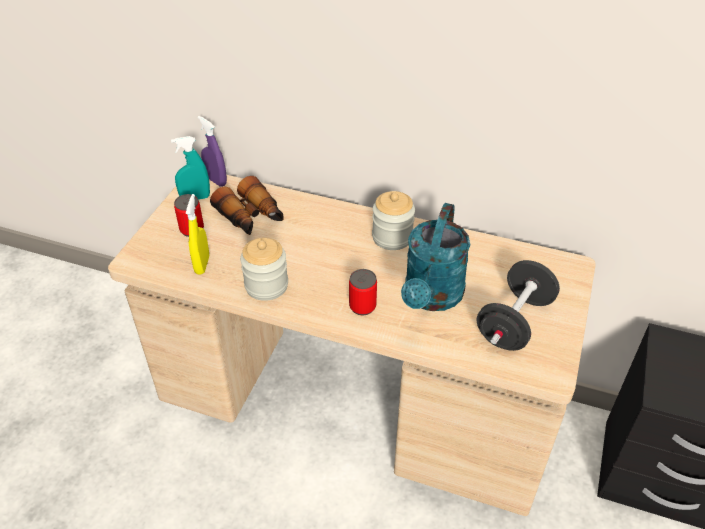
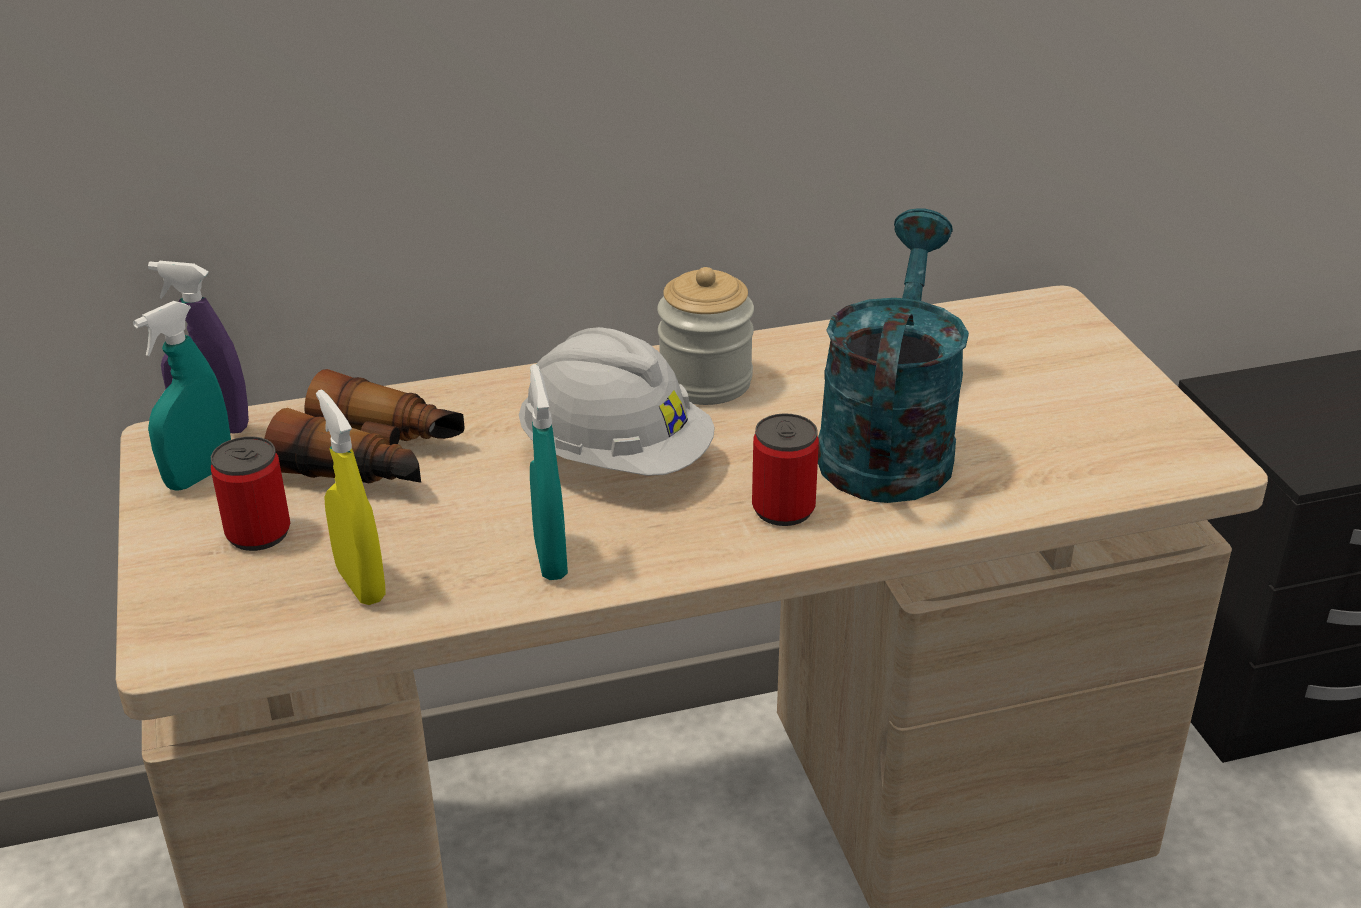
camera: 35 degrees left, 10 degrees down
jar [240,237,288,301] -> turquoise spray bottle [530,364,568,580]
turquoise watering can [401,203,471,311] -> turquoise watering can turned 150 degrees counterclockwise [818,208,969,503]
black dumbbell [477,260,560,351] -> none
none -> white hard hat [519,327,715,476]

